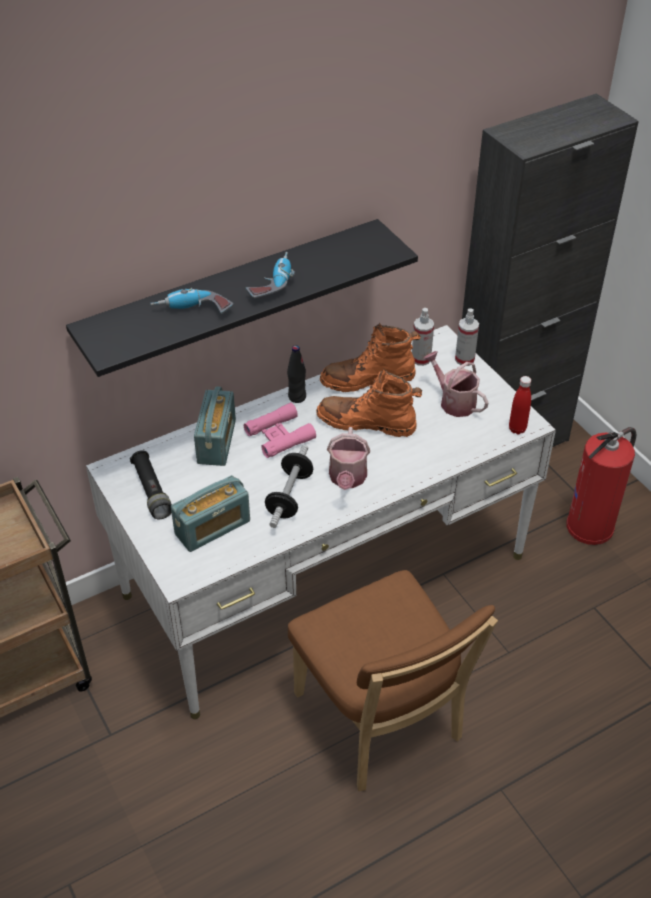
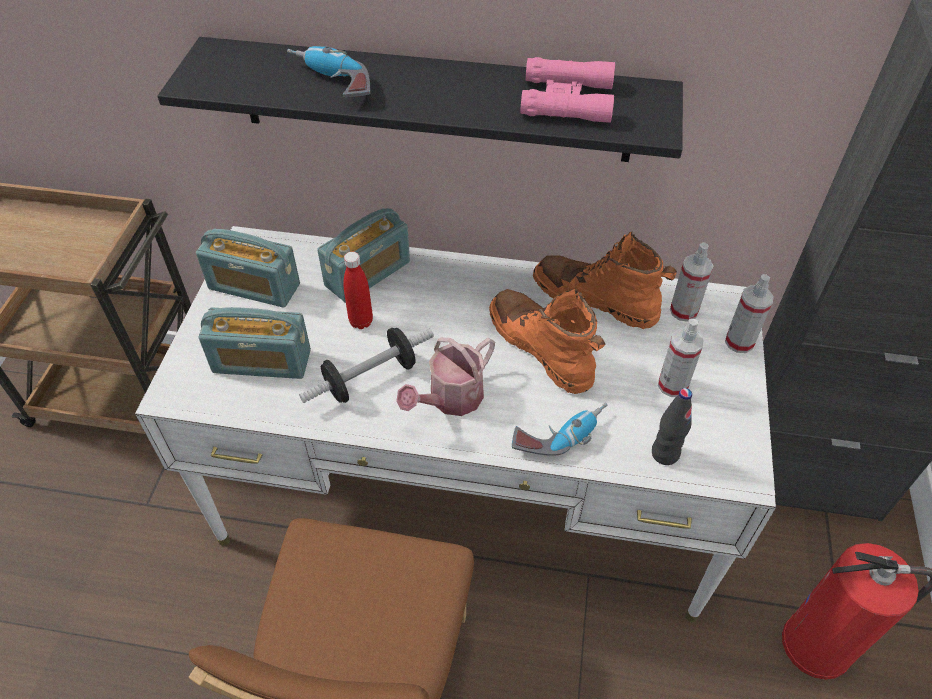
camera: 40 degrees right, 5 degrees up
black flashlight [130,450,172,519] -> radio [196,229,300,308]
pink binoculars [244,403,316,458] -> pink binoculars moved to [520,57,615,123]
power drill [246,252,295,299] -> power drill moved to [512,403,607,456]
black bottle [287,345,306,403] -> black bottle moved to [652,388,692,465]
watering can [423,351,489,417] -> spray bottle [658,319,704,397]
red bottle [509,376,531,434] -> red bottle moved to [343,252,373,329]

